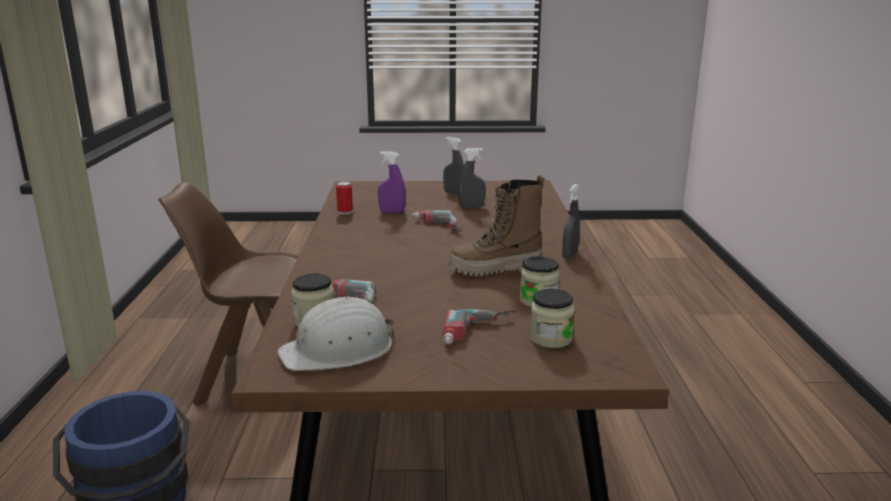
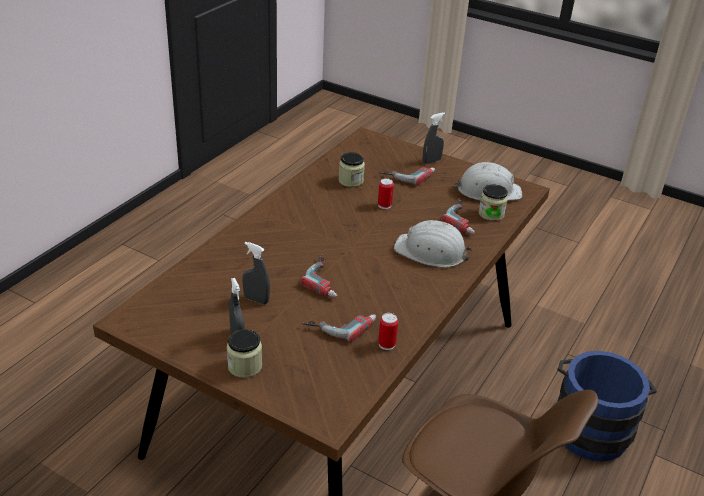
camera: 150 degrees left, 15 degrees up
purple spray bottle [378,151,405,213] -> power drill [302,314,376,343]
boot [448,175,545,276] -> none
jar [529,289,575,348] -> jar moved to [227,329,262,378]
grey spray bottle [562,184,580,259] -> grey spray bottle moved to [423,112,445,164]
none -> can [378,178,394,209]
none -> white hard hat [394,220,472,268]

